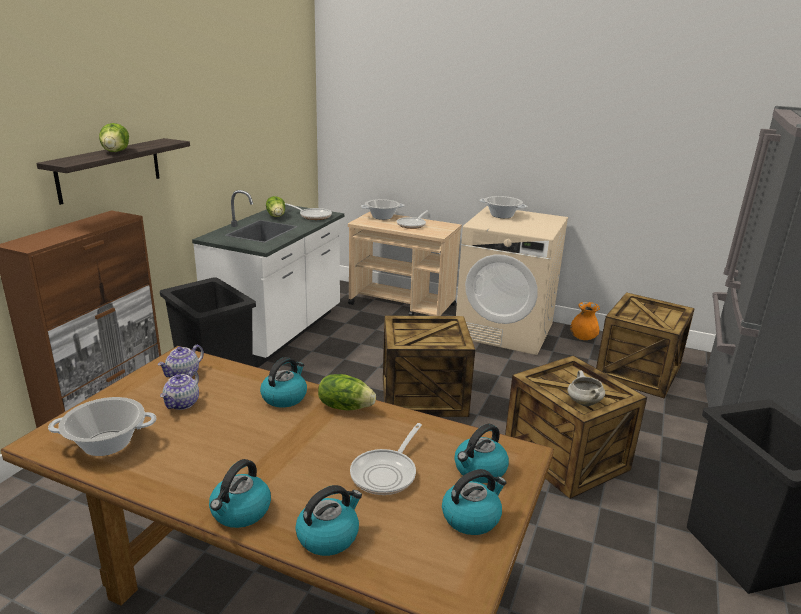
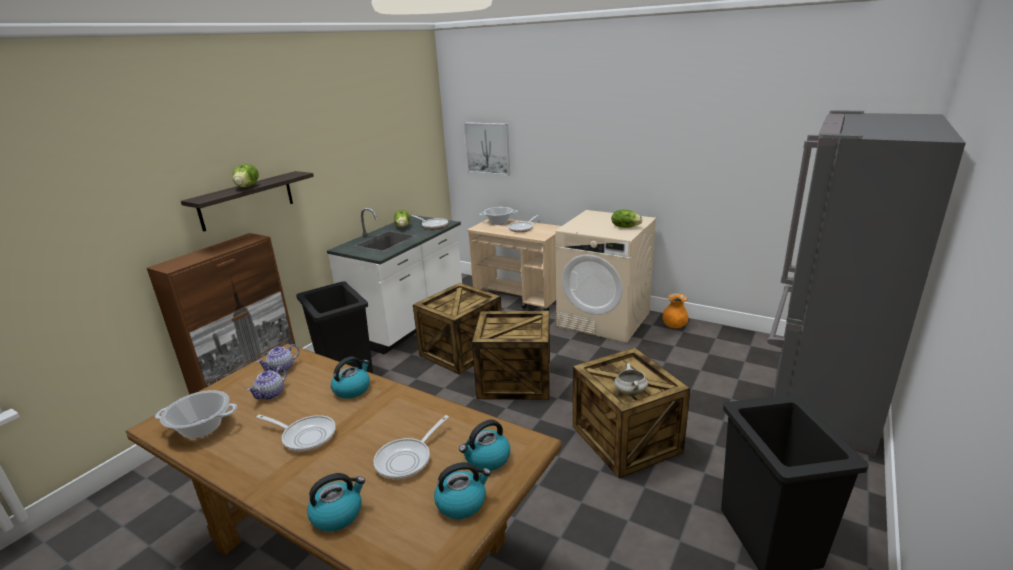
camera: 10 degrees right, 0 degrees up
kettle [209,459,271,528] -> none
lettuce [318,374,376,410] -> lettuce moved to [612,209,643,228]
cooking pot [479,196,528,218] -> none
crate [596,292,695,399] -> crate moved to [413,283,502,375]
none -> frying pan [256,415,336,452]
none -> picture [464,122,510,176]

